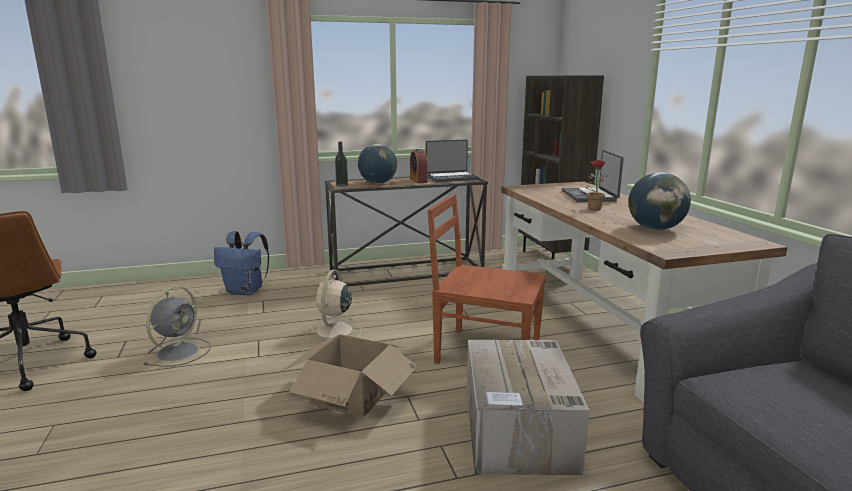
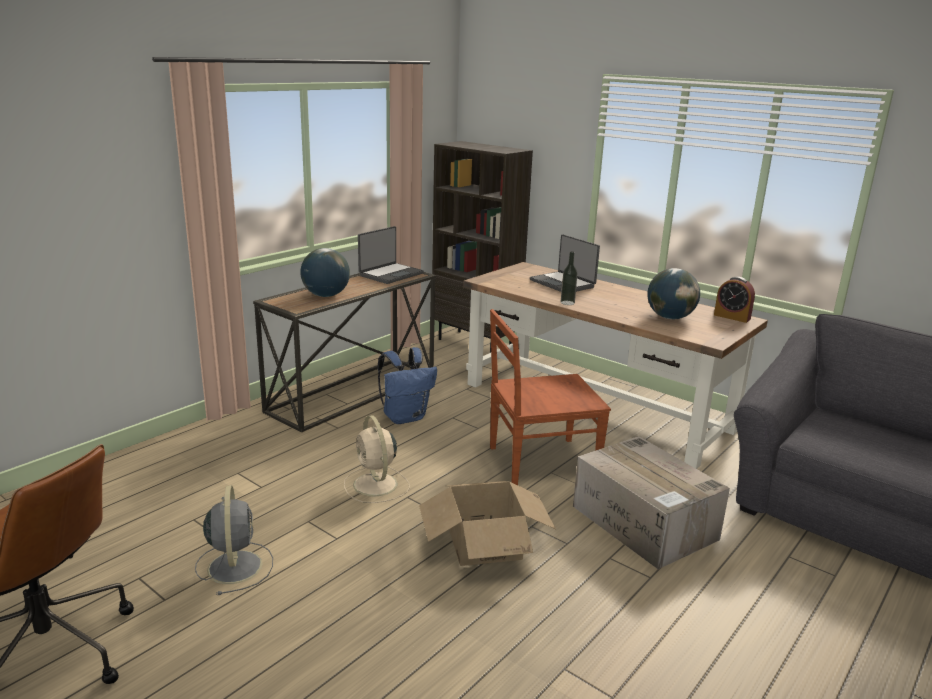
camera: 35 degrees left, 5 degrees up
blue backpack [214,231,269,295] -> blue backpack moved to [378,347,437,424]
bottle [335,142,348,187] -> bottle moved to [561,251,578,305]
alarm clock [410,149,428,183] -> alarm clock moved to [714,277,755,323]
potted plant [585,160,609,211] -> none

